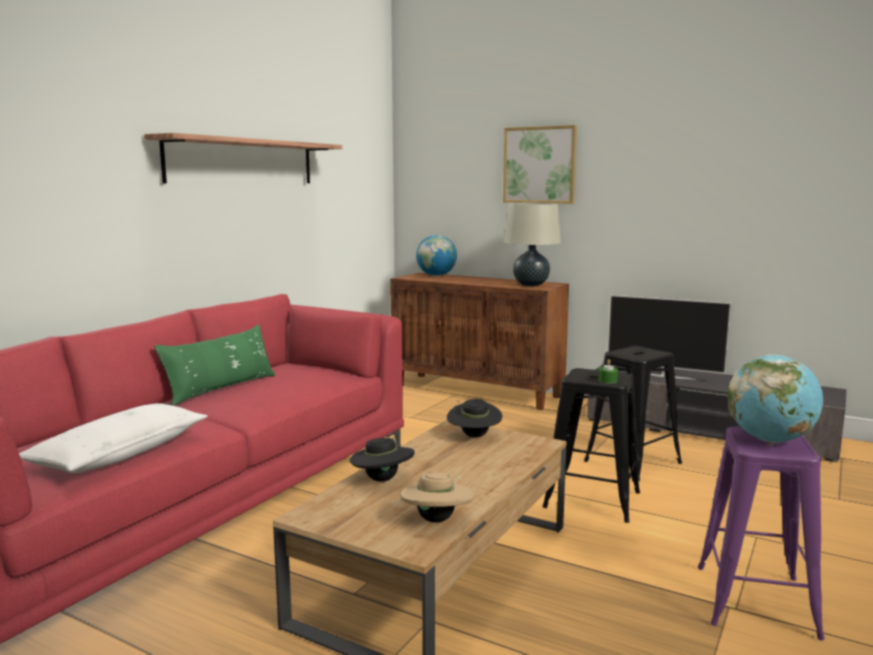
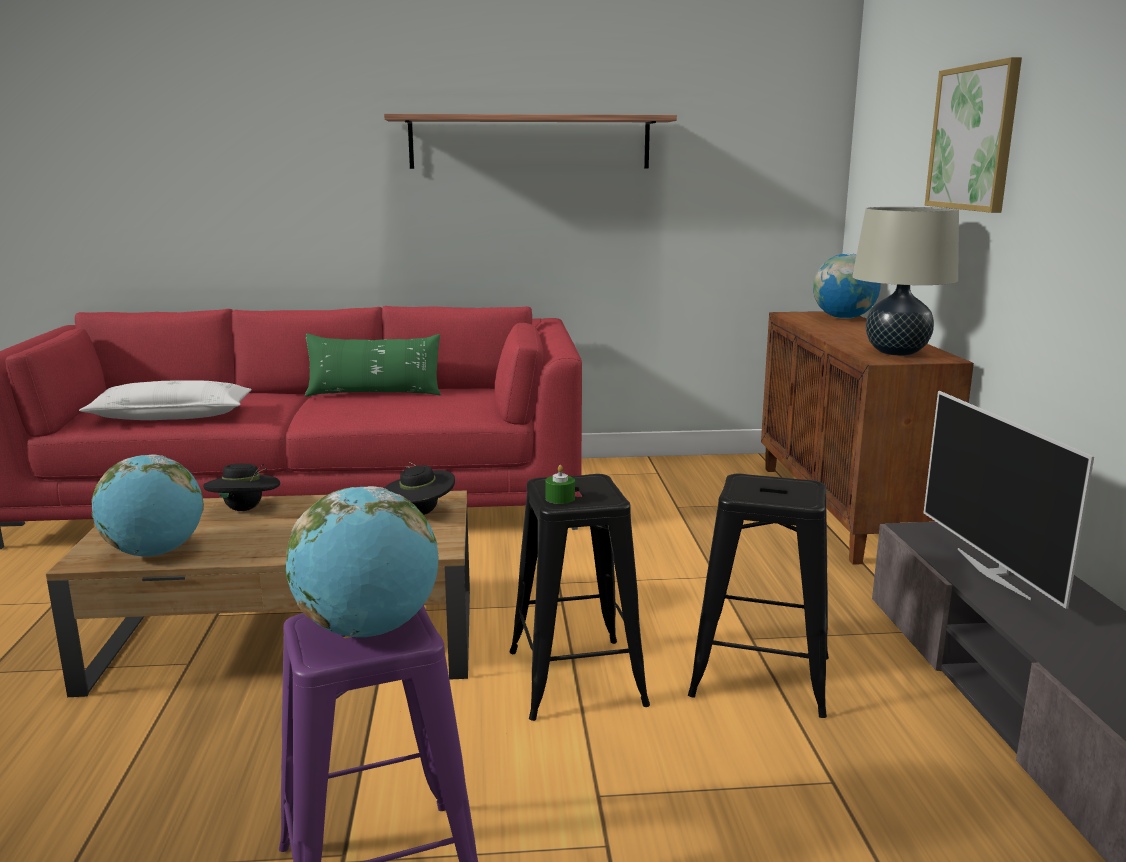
camera: 55 degrees right, 5 degrees up
beige hat [400,472,474,523] -> globe [92,455,204,557]

